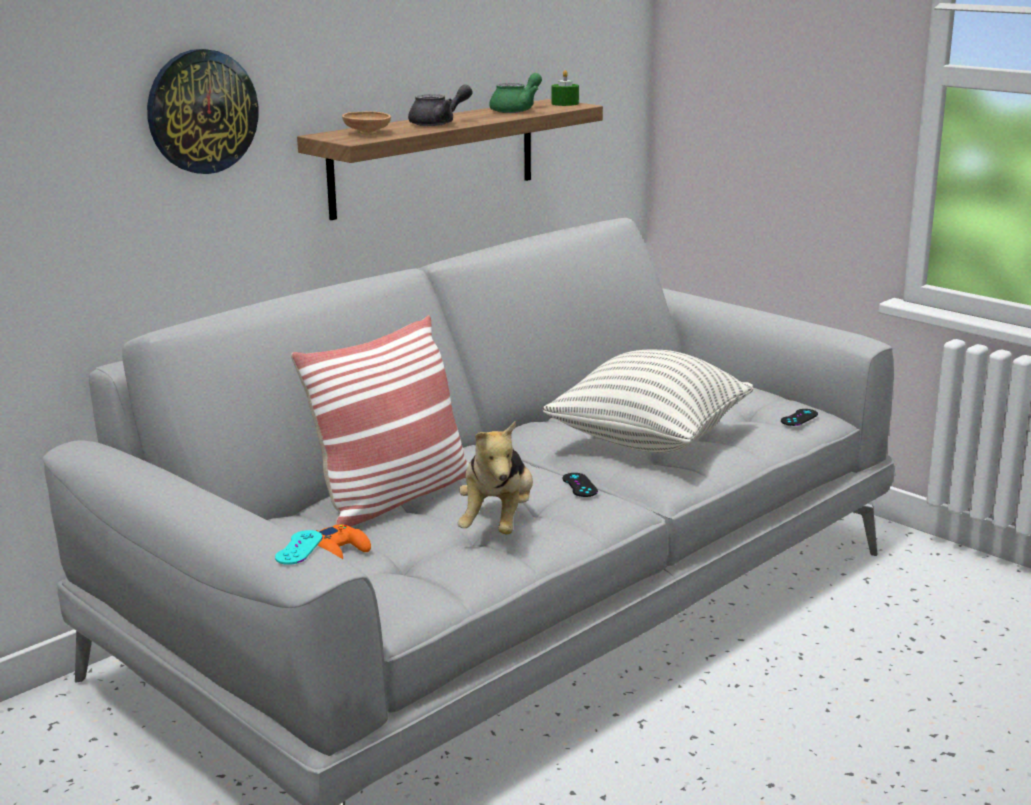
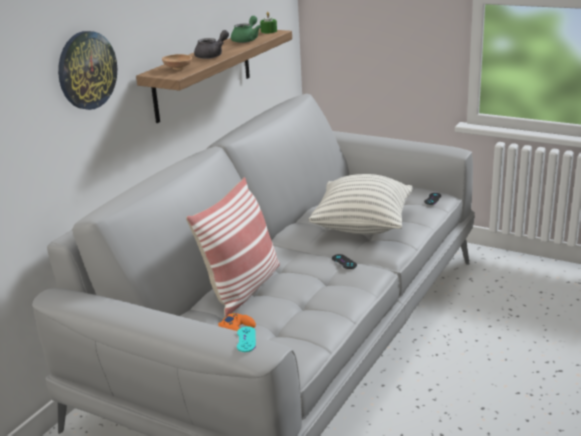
camera: 15 degrees left, 5 degrees up
plush toy [457,421,533,535] -> none

